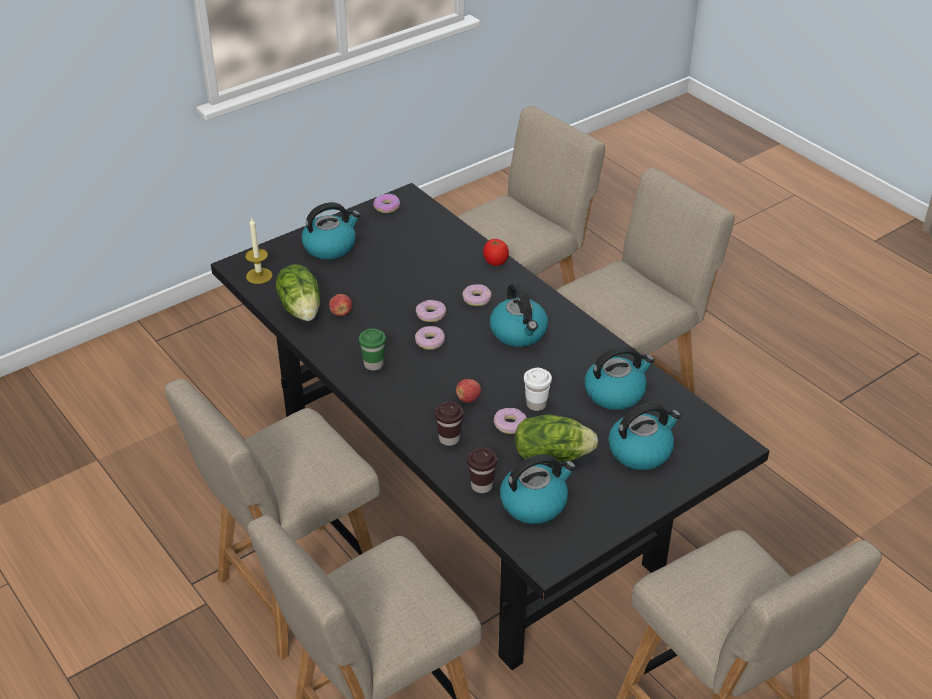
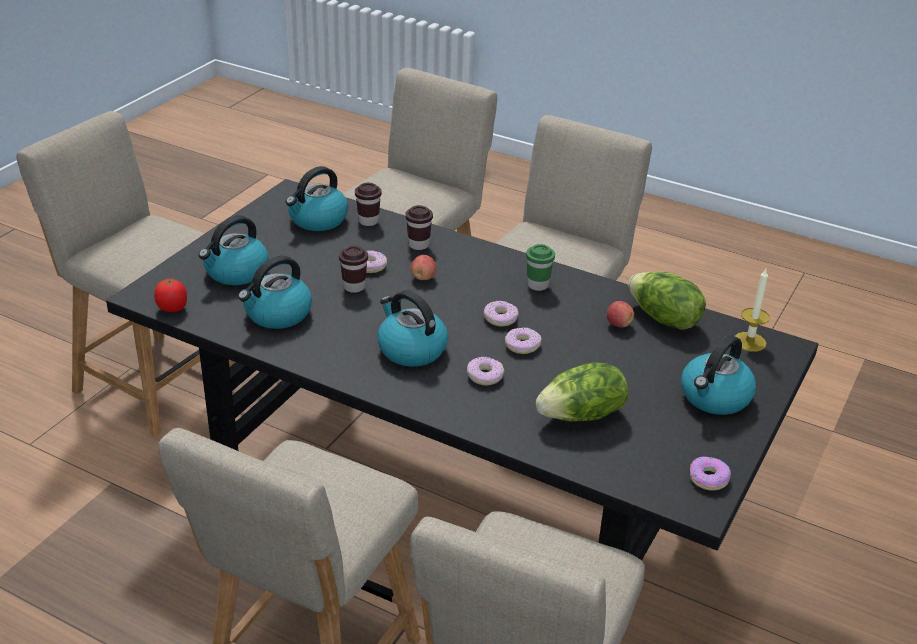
camera: 155 degrees right, 5 degrees down
tomato [483,239,509,266] -> tomato moved to [154,278,187,312]
lettuce [515,414,598,464] -> lettuce moved to [536,362,628,421]
white cup [524,368,552,411] -> brown cup [339,246,368,293]

